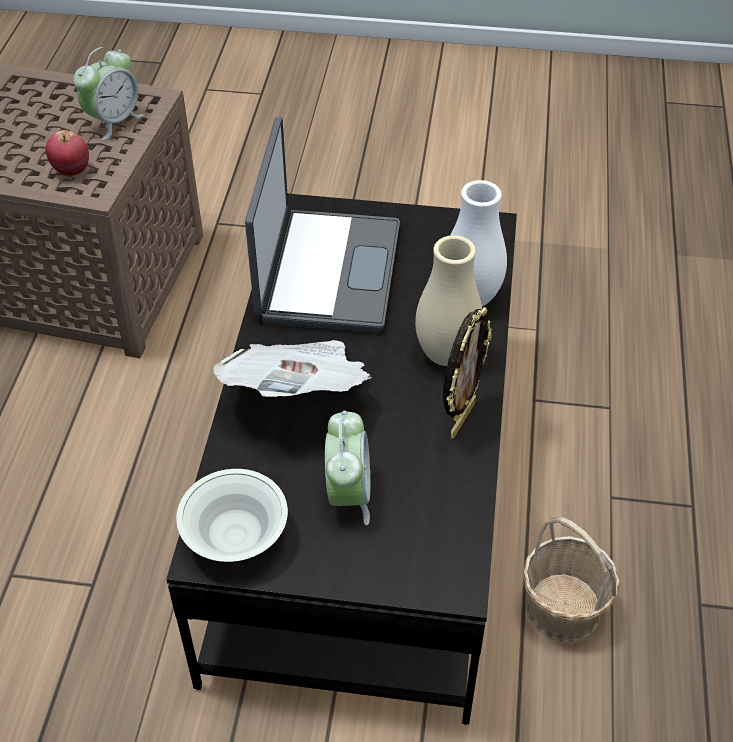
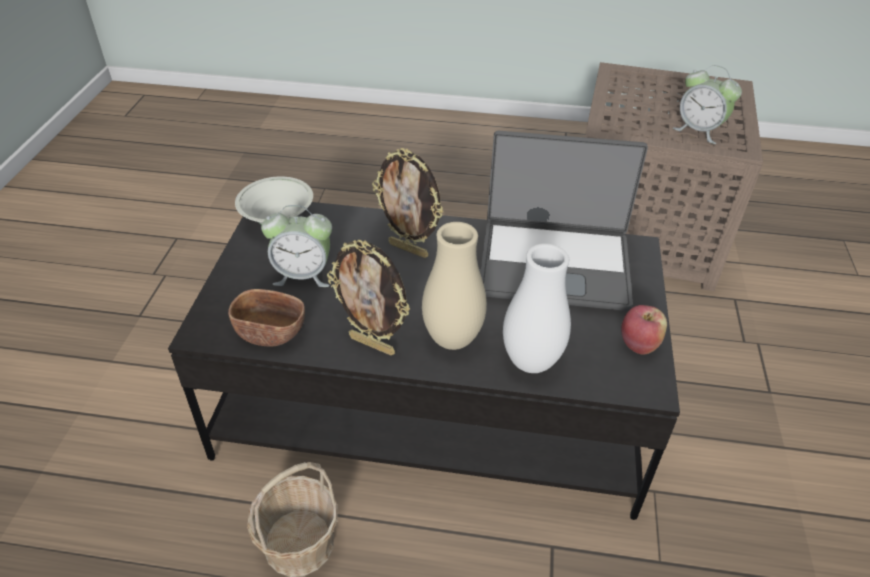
camera: 90 degrees right, 5 degrees down
apple [46,130,89,176] -> apple moved to [621,305,667,355]
newspaper [213,340,372,397] -> picture frame [372,148,443,258]
none -> brown bowl [228,289,305,347]

